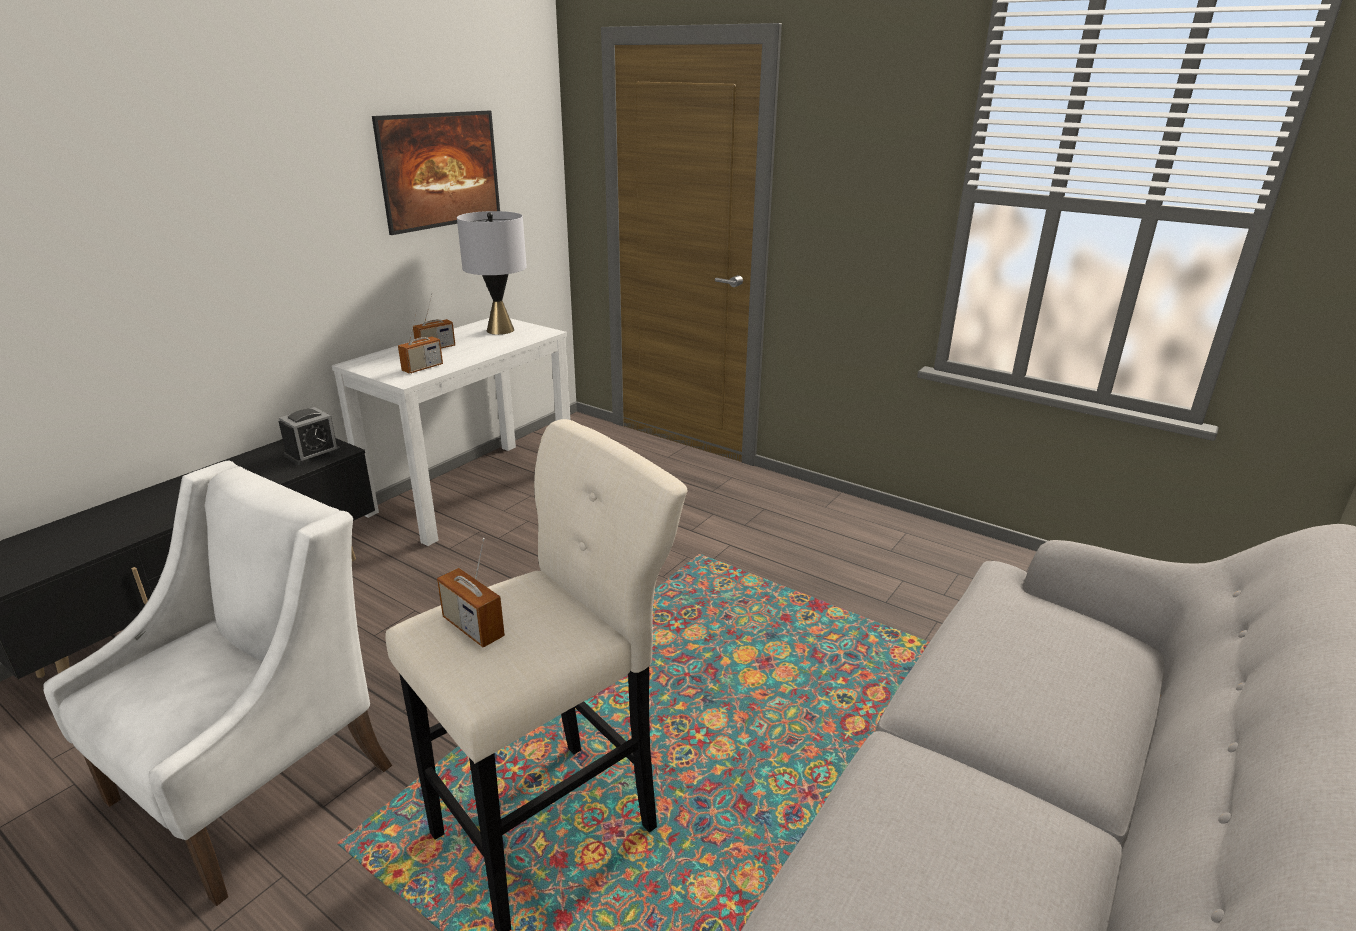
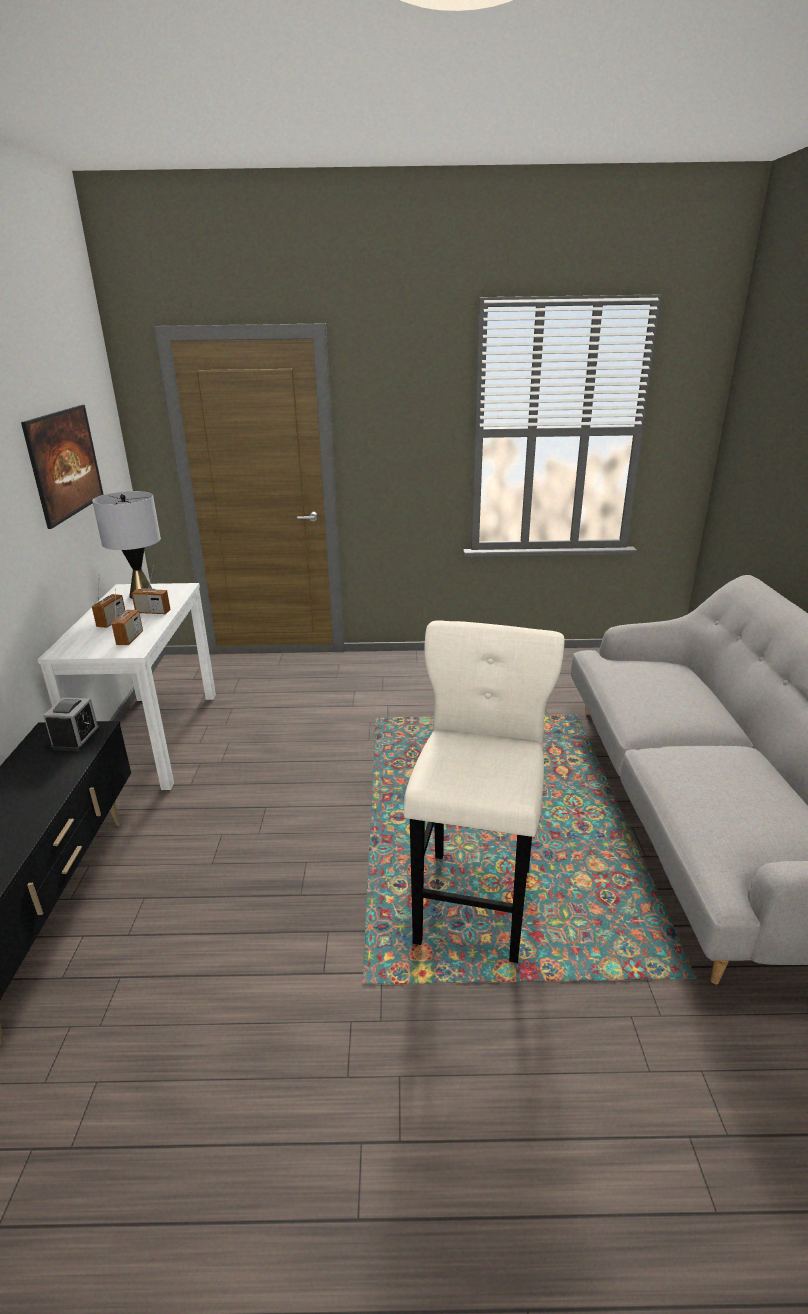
camera: 35 degrees left, 0 degrees up
white armchair [43,461,392,906] -> none
radio [437,538,505,647] -> radio moved to [131,566,171,614]

